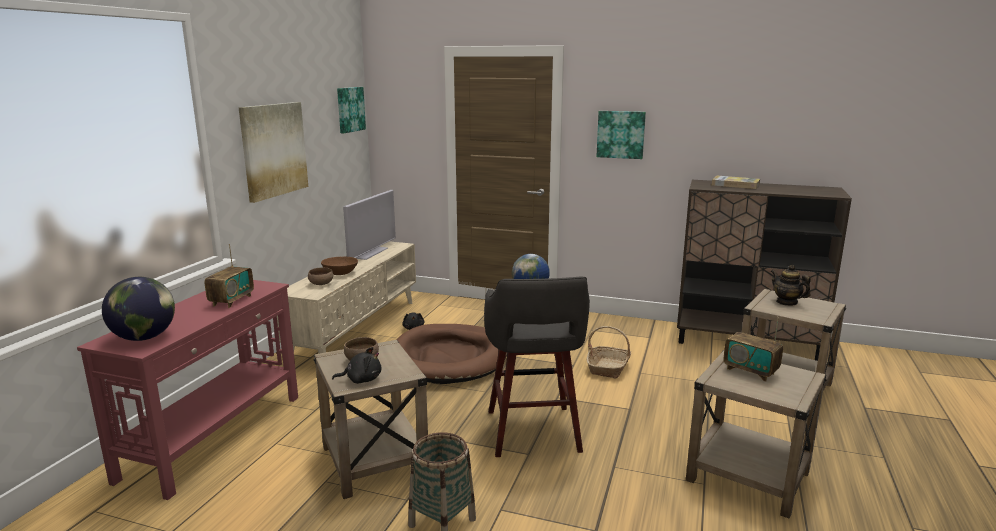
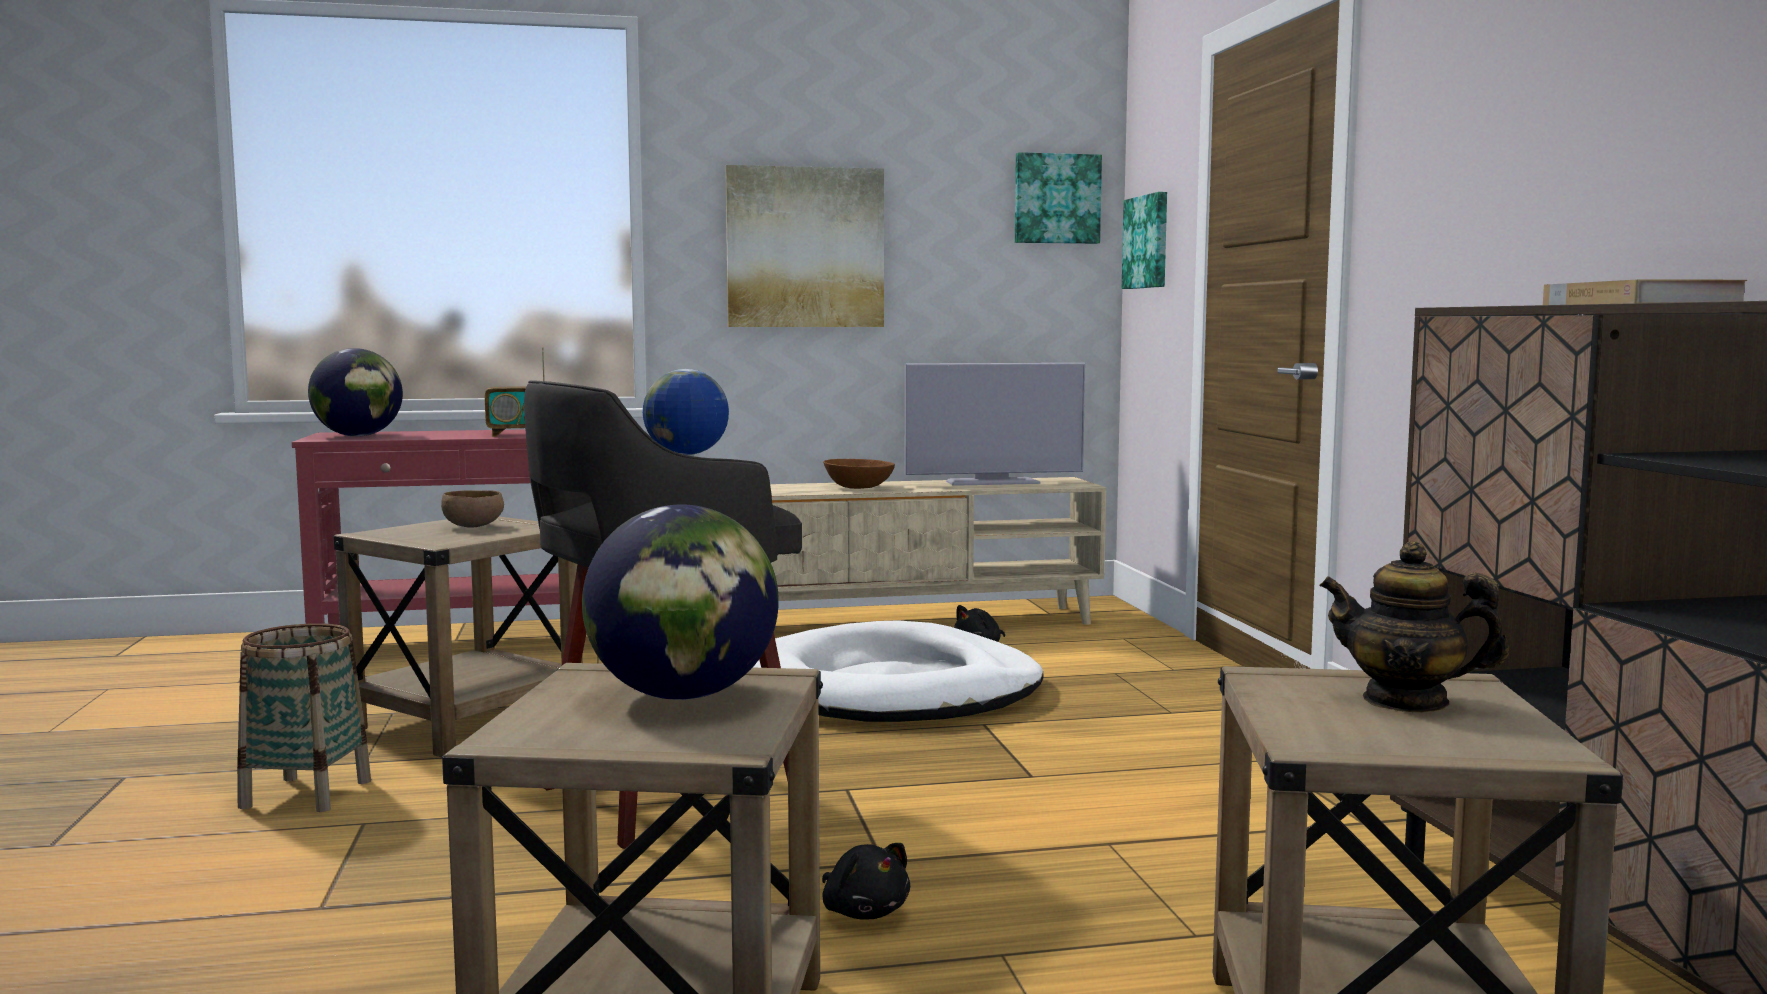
camera: 60 degrees right, 10 degrees down
brown bowl [308,268,333,285] -> none
black plush toy [332,347,381,384] -> black plush toy moved to [822,843,910,920]
brown dog bed [397,324,507,384] -> white dog bed [753,620,1043,722]
basket [587,326,632,378] -> none
picture [596,111,646,159] -> picture moved to [1122,192,1167,289]
radio [723,317,783,381] -> globe [582,504,779,700]
teapot [771,265,811,306] -> teapot turned 90 degrees counterclockwise [1319,541,1509,713]

